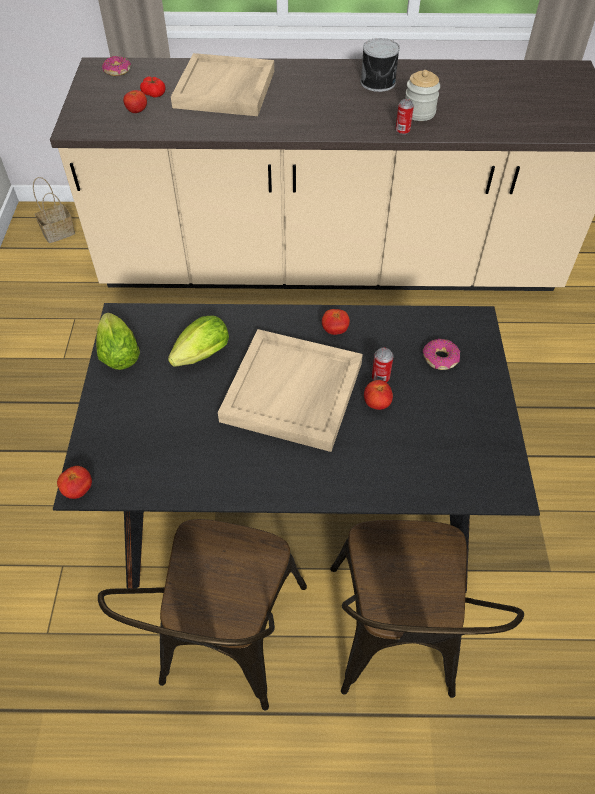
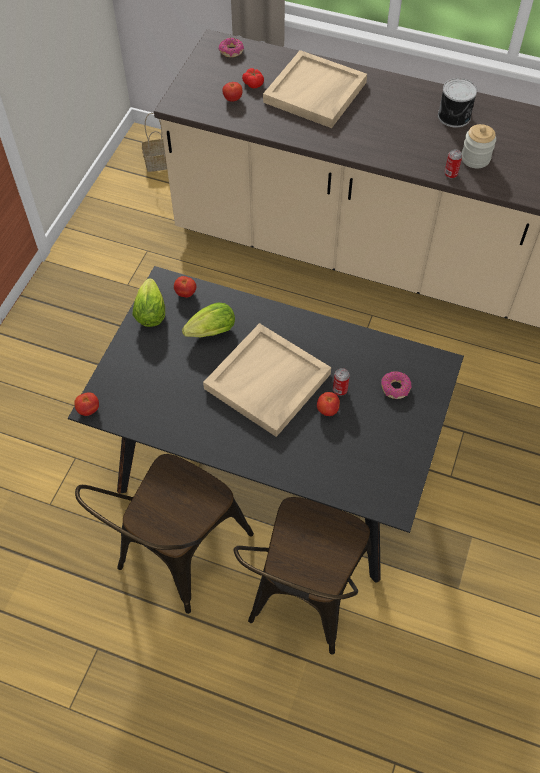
camera: 20 degrees right, 5 degrees up
tomato [322,309,350,335] -> tomato moved to [174,276,196,297]

